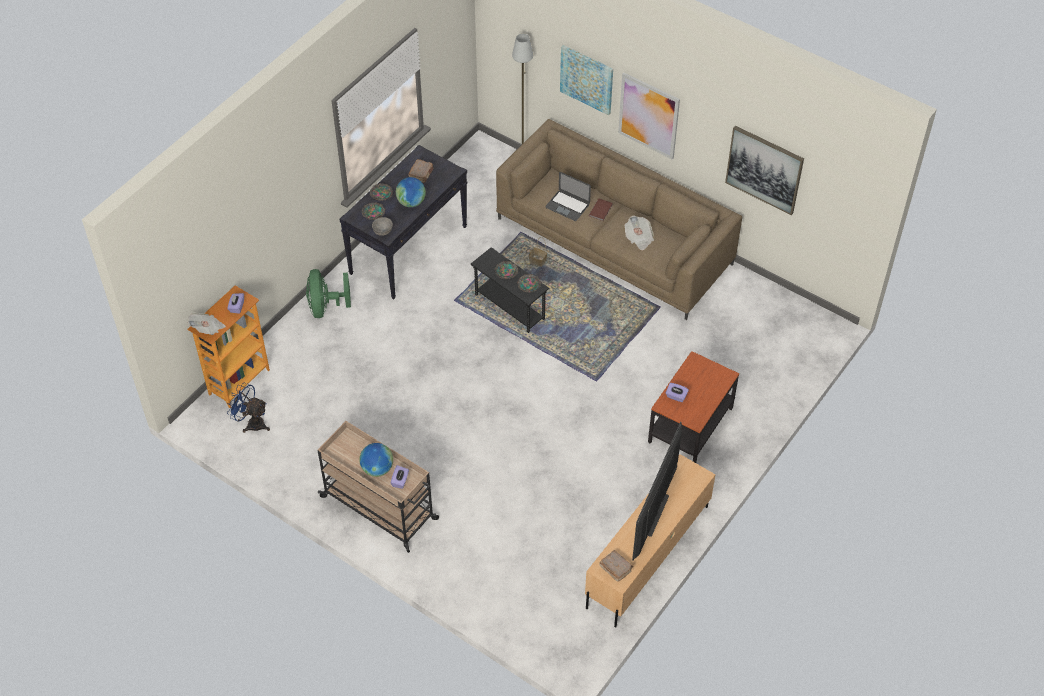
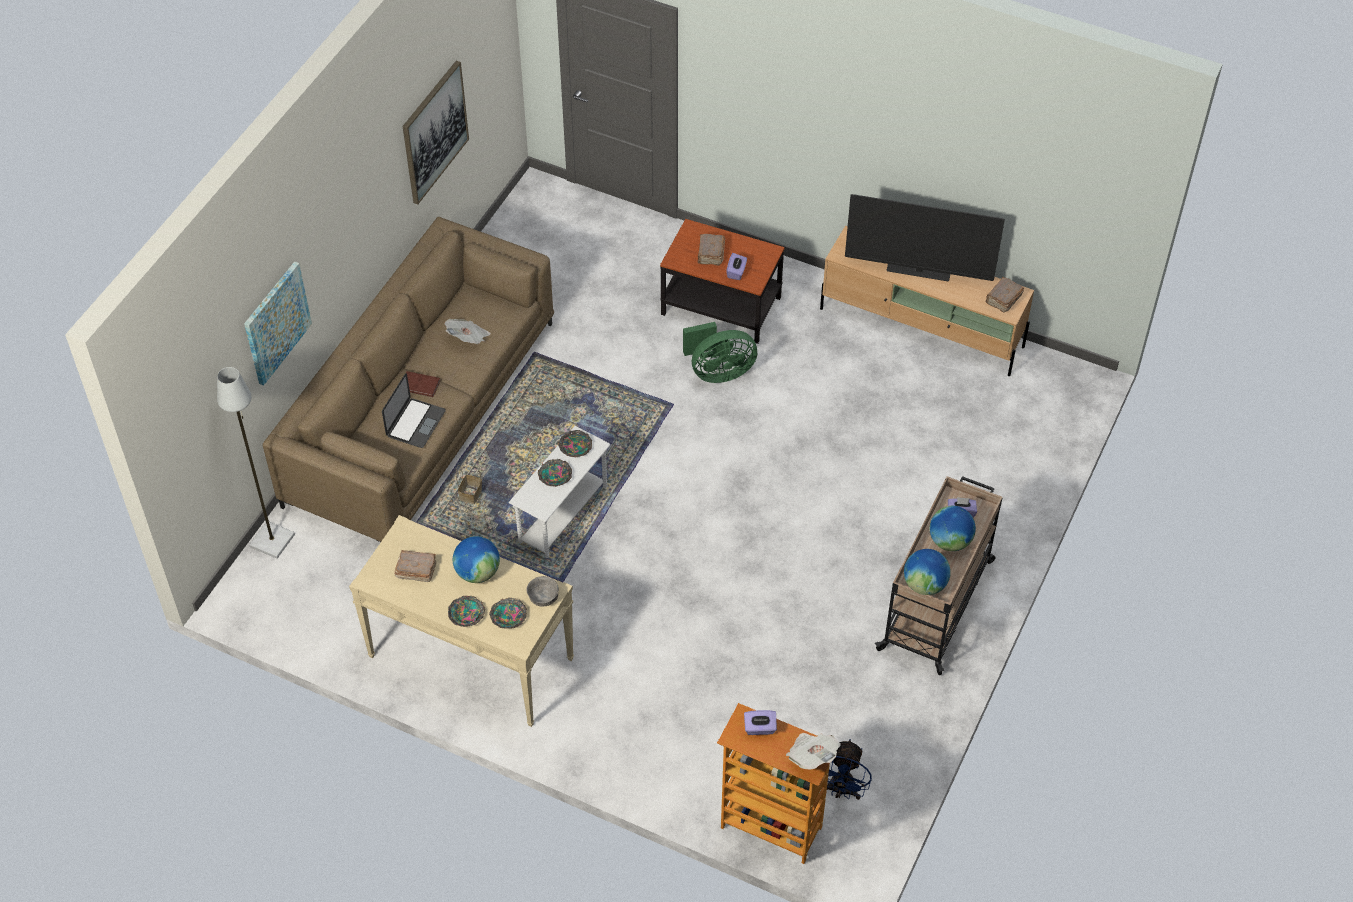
camera: 100 degrees left, 0 degrees up
green fan [306,269,351,318] -> green fan moved to [683,322,757,383]
black console table [340,145,467,299] -> beige console table [349,515,574,727]
black side table [470,247,549,333] -> white side table [509,426,611,558]
picture [618,72,680,160] -> none
none -> brown book [698,234,725,266]
none -> globe [904,549,951,595]

